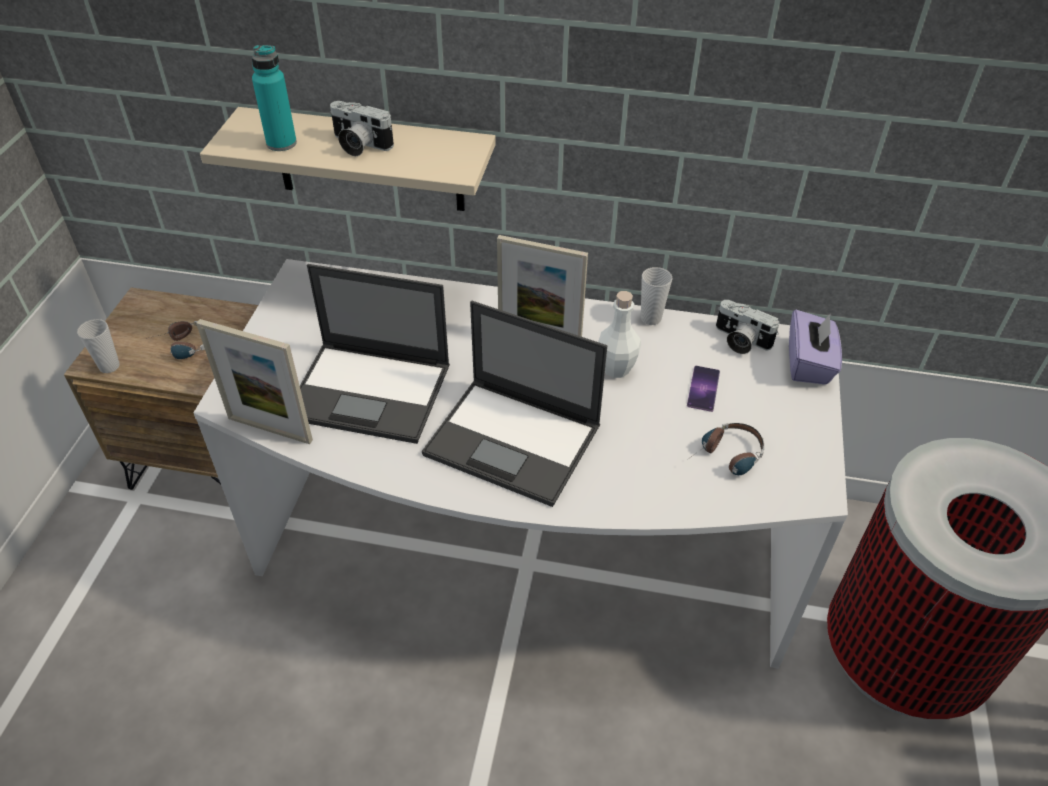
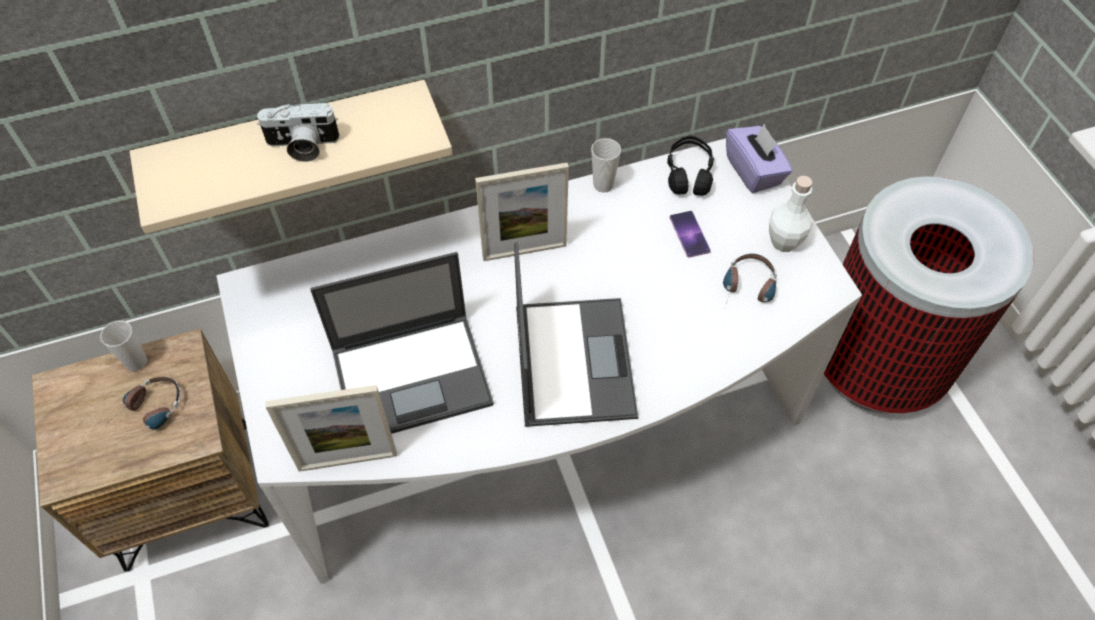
camera: 30 degrees left, 10 degrees up
cup [77,319,120,373] -> cup moved to [100,320,147,371]
turquoise bottle [252,45,297,151] -> none
laptop [422,301,607,507] -> laptop turned 90 degrees counterclockwise [514,242,638,427]
white bottle [598,291,641,378] -> white bottle moved to [769,176,813,252]
camera [716,300,779,354] -> black headphones [667,136,714,196]

